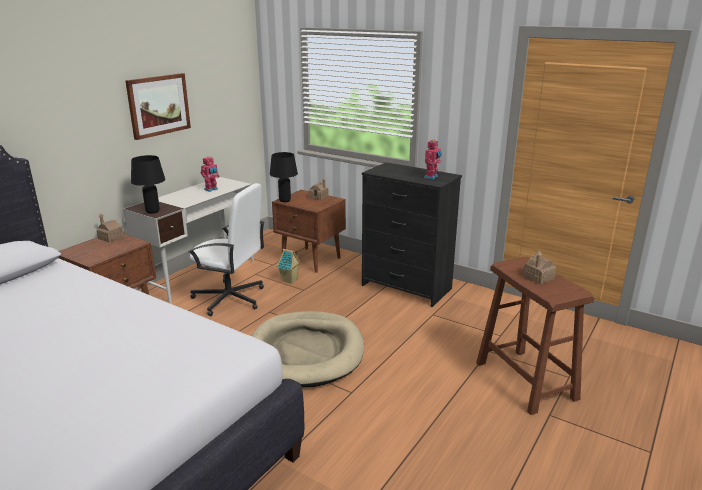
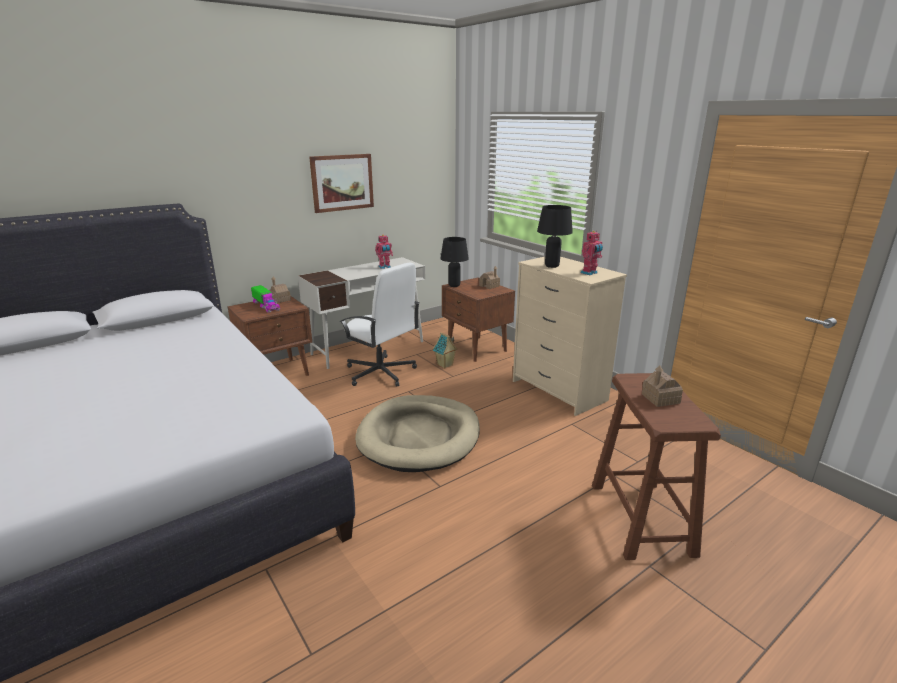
camera: 20 degrees right, 0 degrees up
black table lamp [131,155,165,214] -> black table lamp moved to [537,205,573,268]
black dresser [362,162,462,307] -> beige dresser [513,257,627,416]
none -> toy truck [251,285,280,313]

